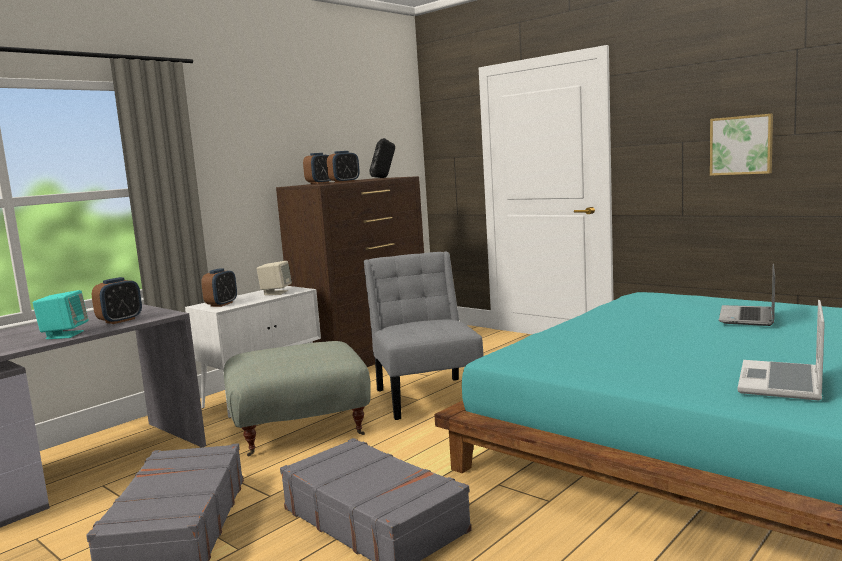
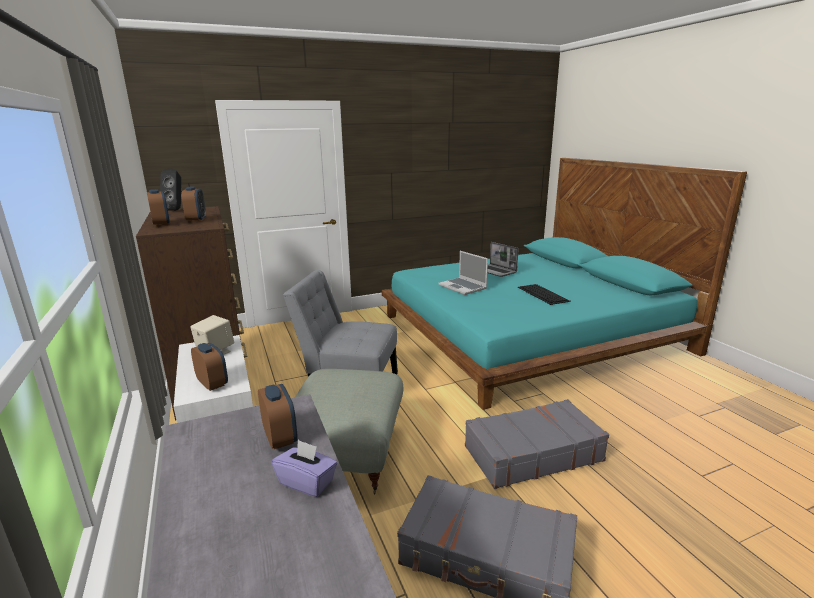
camera: 65 degrees left, 10 degrees up
turquoise speaker [33,290,89,339] -> purple tissue box [272,440,337,497]
picture [710,114,773,176] -> none
laptop [738,300,825,401] -> laptop moved to [438,251,488,295]
none -> keyboard [518,284,571,305]

